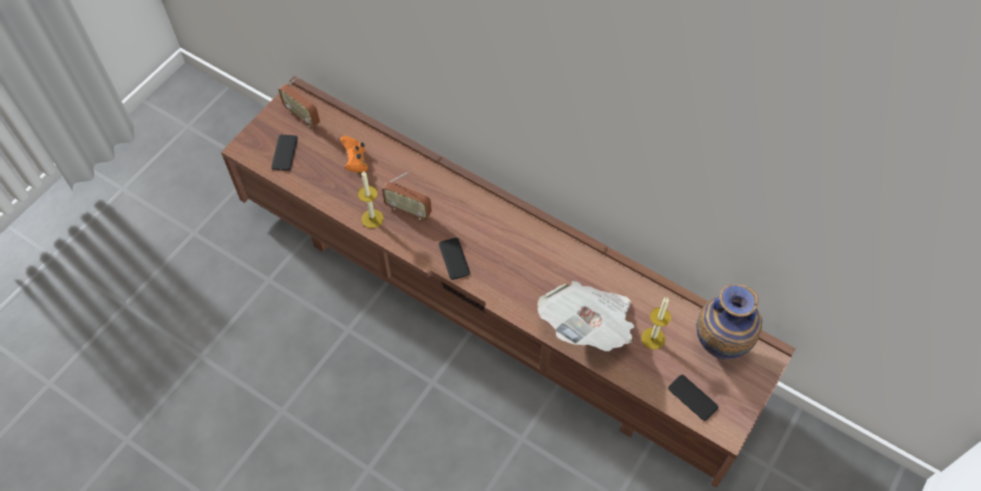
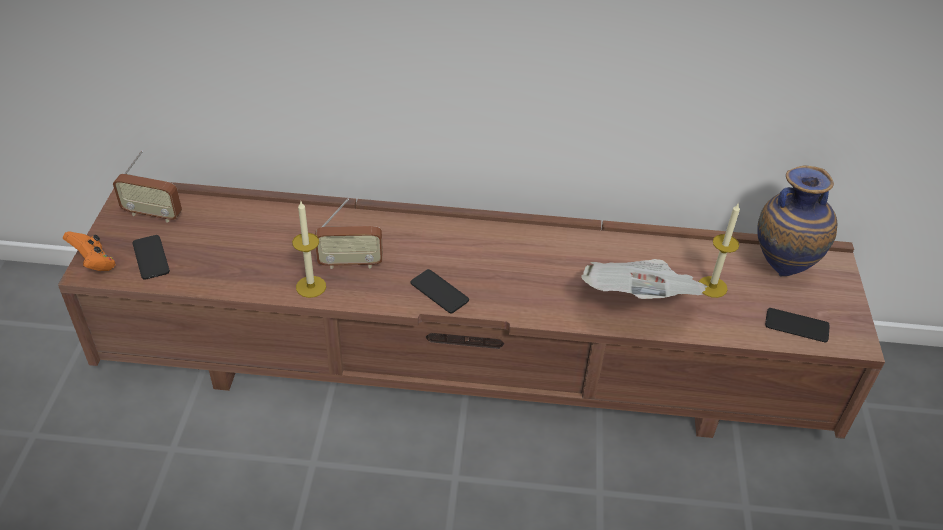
camera: 30 degrees left, 15 degrees down
orange game controller [340,136,368,173] -> orange game controller moved to [63,231,116,271]

